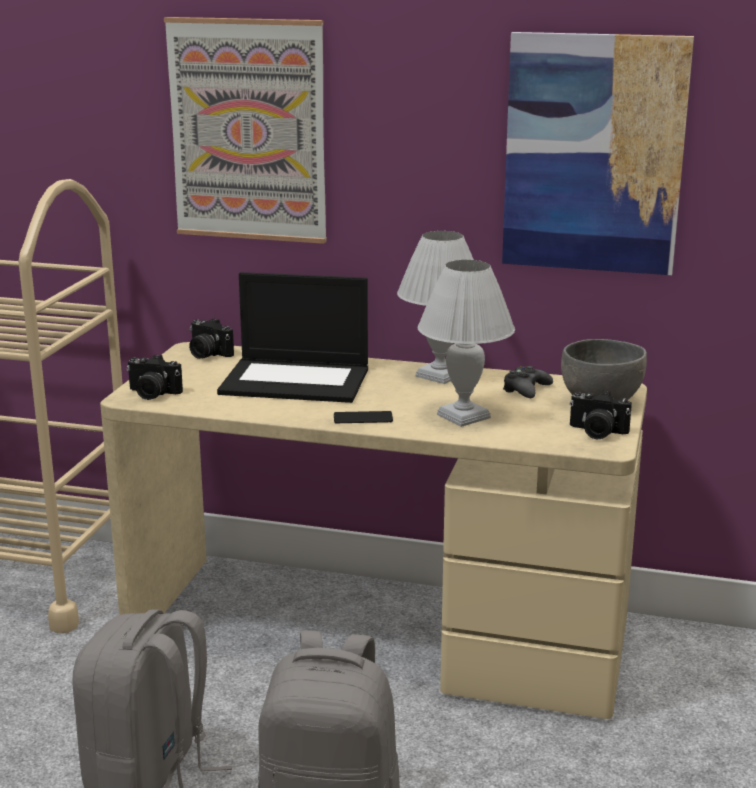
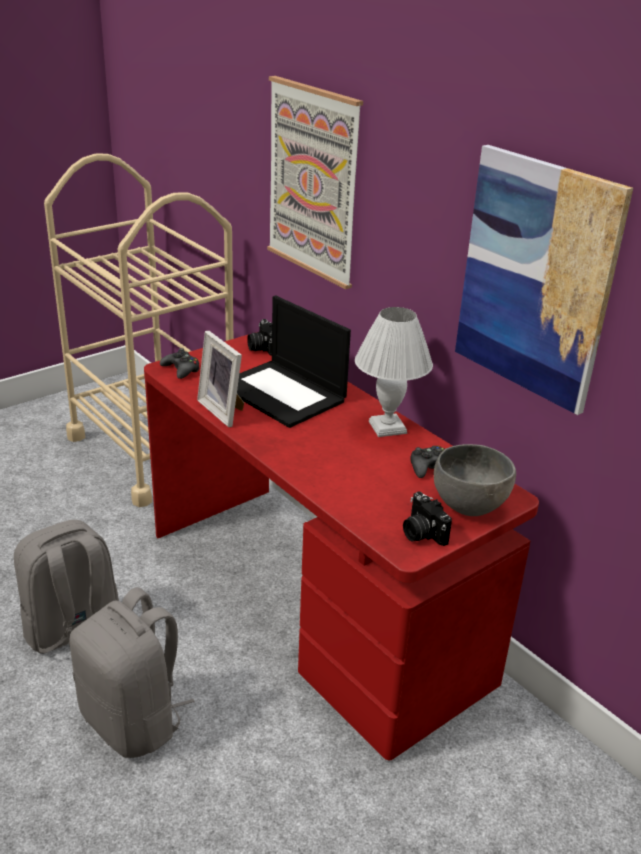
camera: 35 degrees right, 10 degrees up
beige desk [100,342,647,719] -> red desk [144,332,539,760]
camera [127,354,183,400] -> black game controller [160,348,200,379]
phone [334,411,393,424] -> none
white table lamp [418,260,515,427] -> none
none -> picture frame [197,331,244,427]

